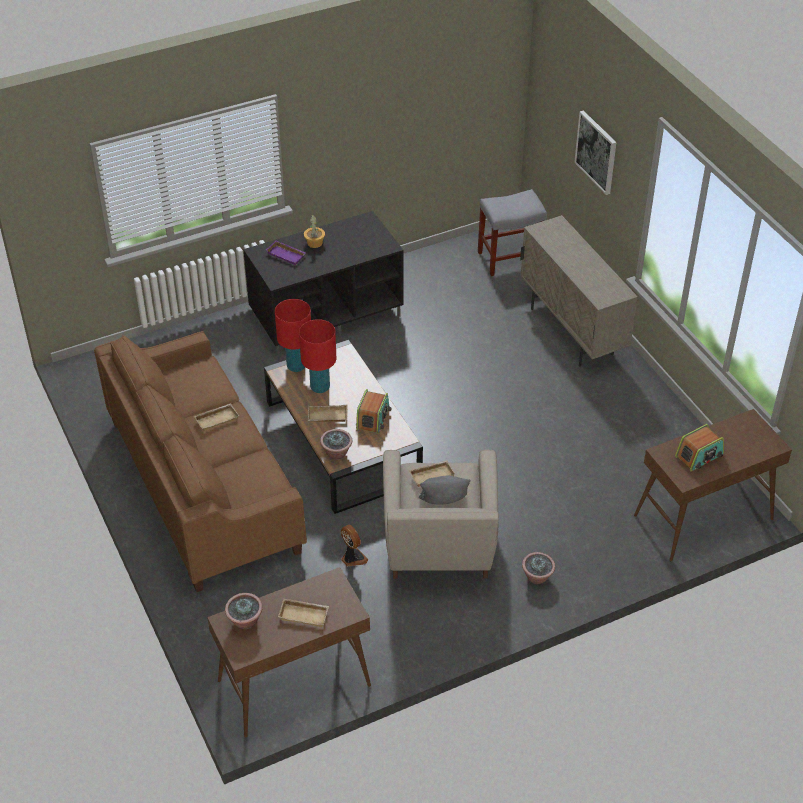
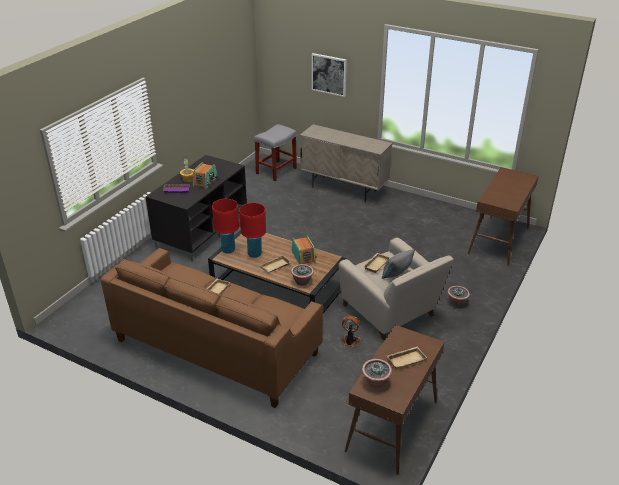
camera: 35 degrees left, 10 degrees down
radio [675,424,724,472] -> radio moved to [193,162,218,189]

